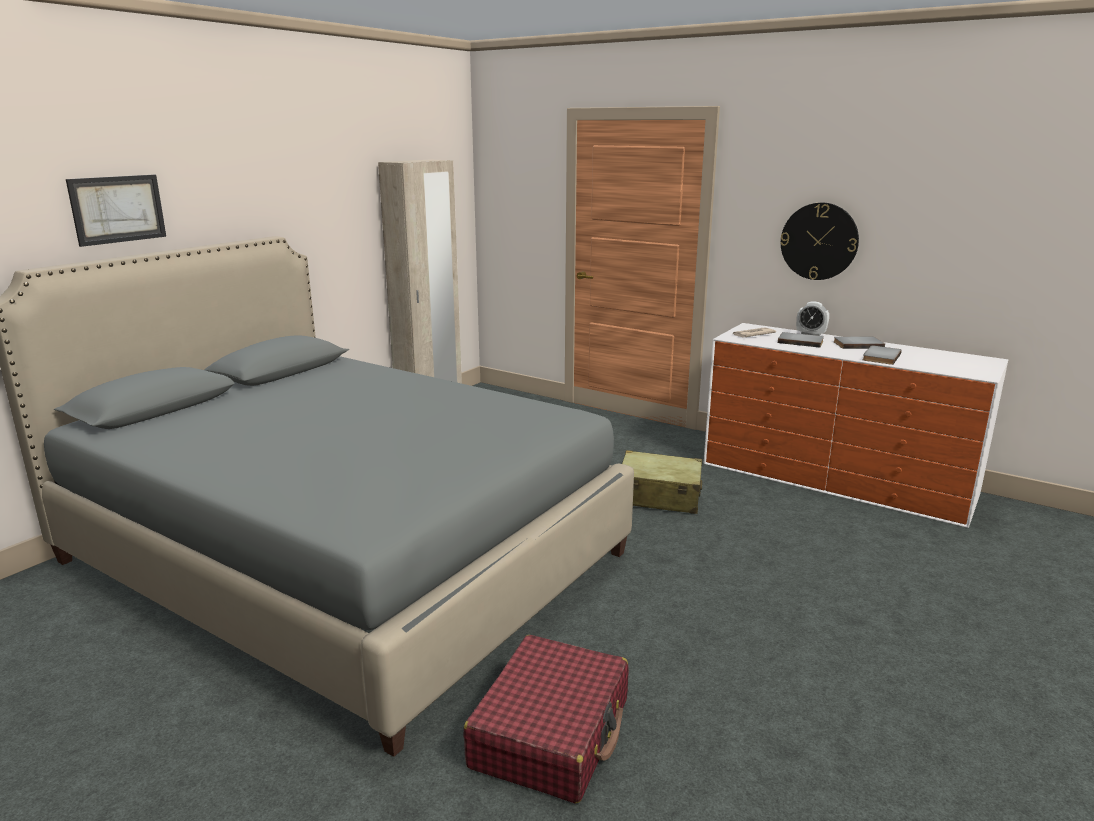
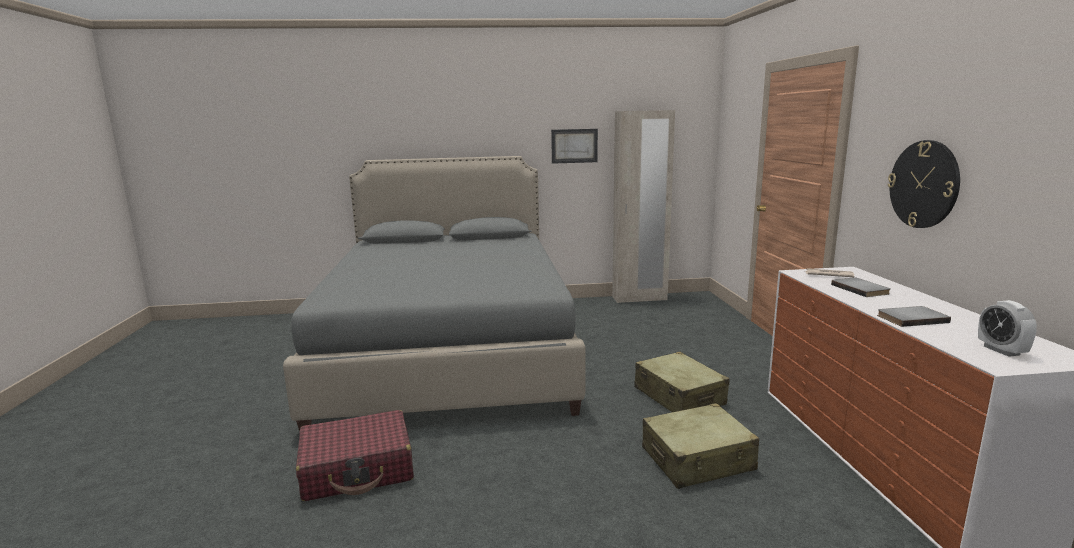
camera: 50 degrees right, 5 degrees down
picture [66,175,166,247] -> picture moved to [551,129,598,164]
alarm clock [796,301,829,336] -> alarm clock moved to [978,300,1037,357]
grey book [834,337,885,349] -> none
none -> beige suitcase [642,403,759,489]

